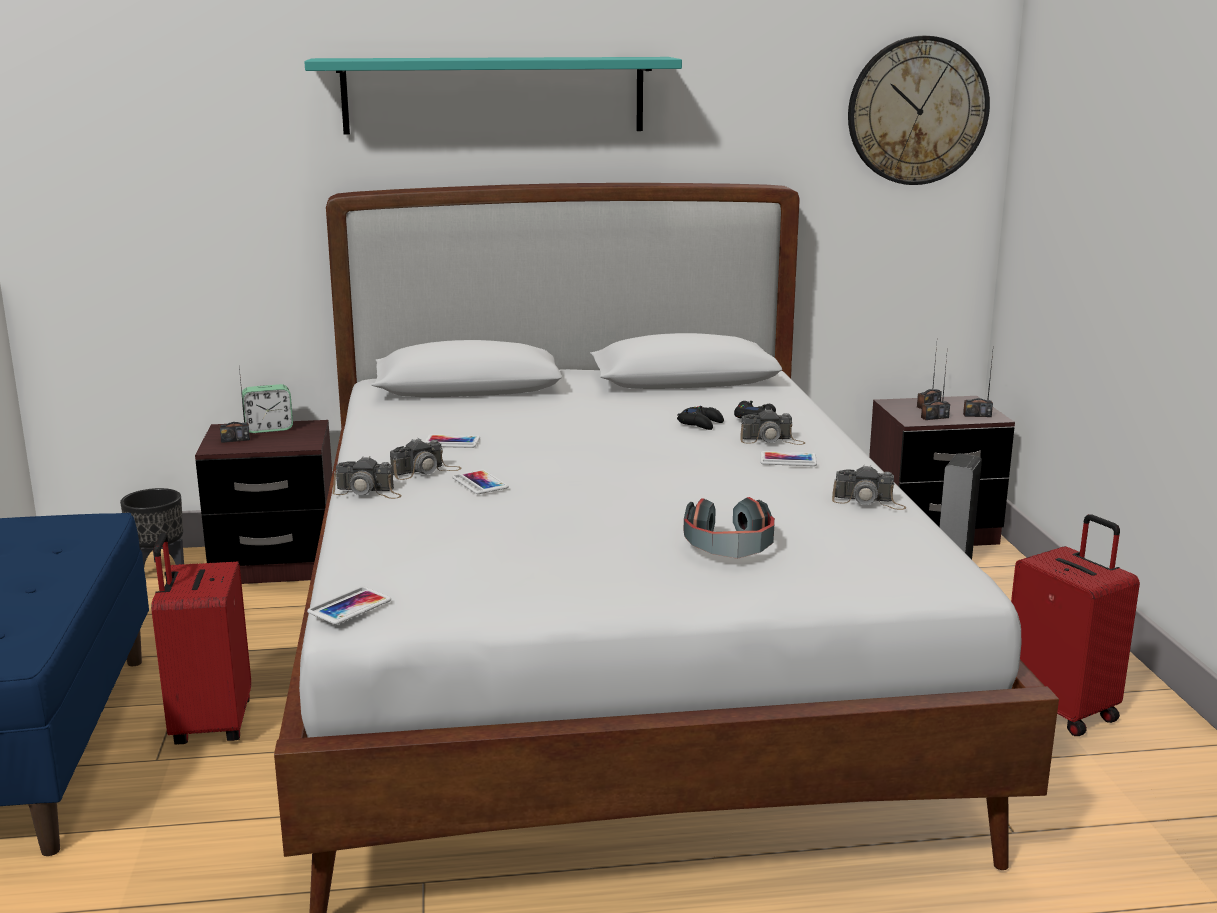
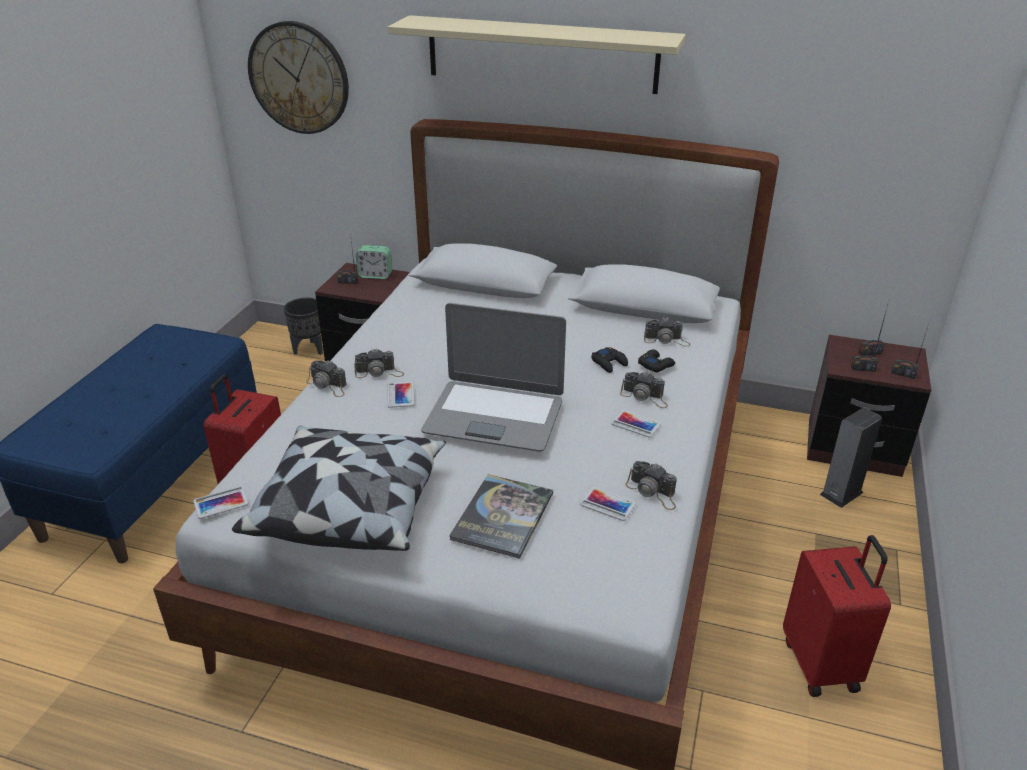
camera: 25 degrees right, 15 degrees up
turquoise shelf [304,57,682,135] -> beige shelf [388,15,686,94]
phone [424,434,480,448] -> phone moved to [580,487,636,521]
headphones [684,497,775,559] -> book [449,474,553,559]
wall clock [848,36,990,185] -> wall clock moved to [248,21,349,134]
none -> pillow [232,426,446,551]
none -> laptop [421,303,566,452]
none -> camera [644,317,690,347]

